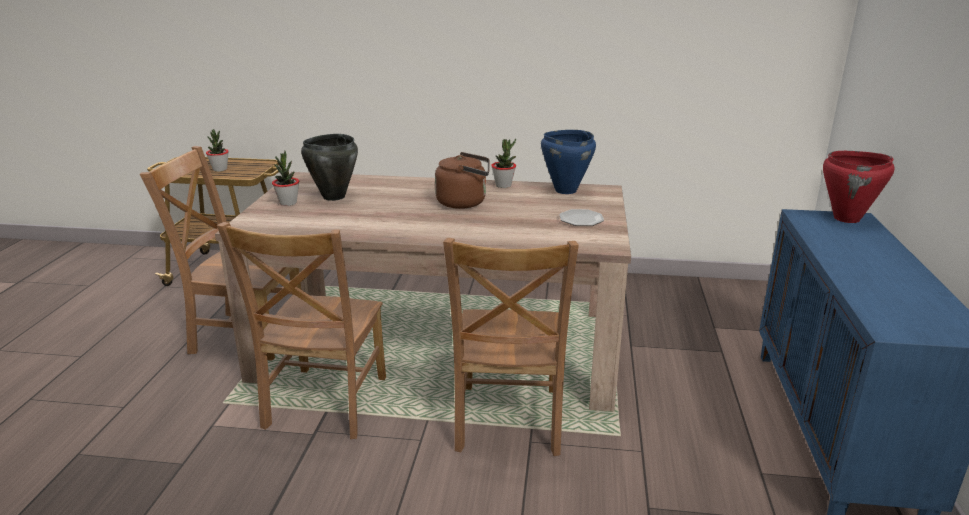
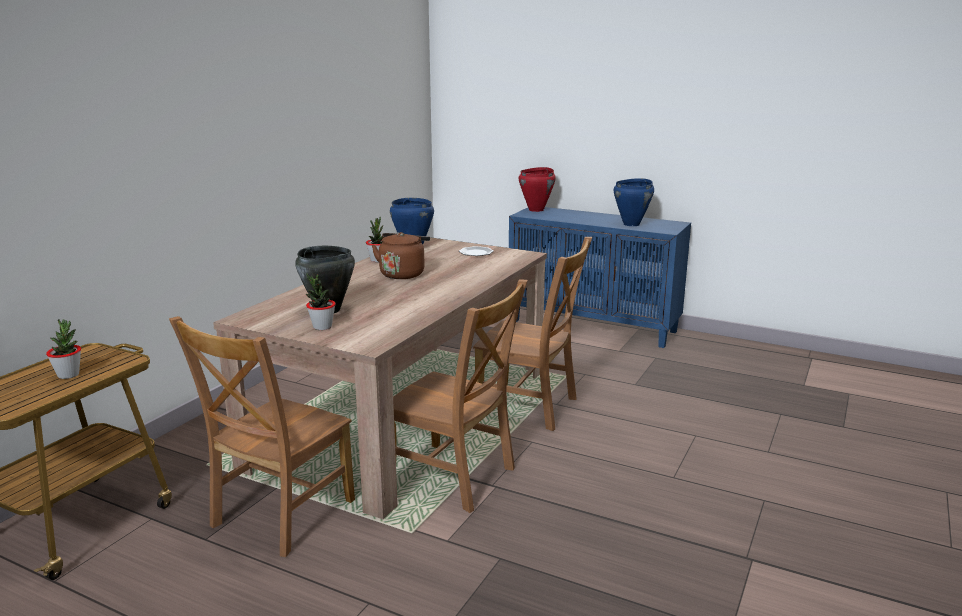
camera: 70 degrees left, 5 degrees down
none -> blue cooking pot [614,178,654,226]

